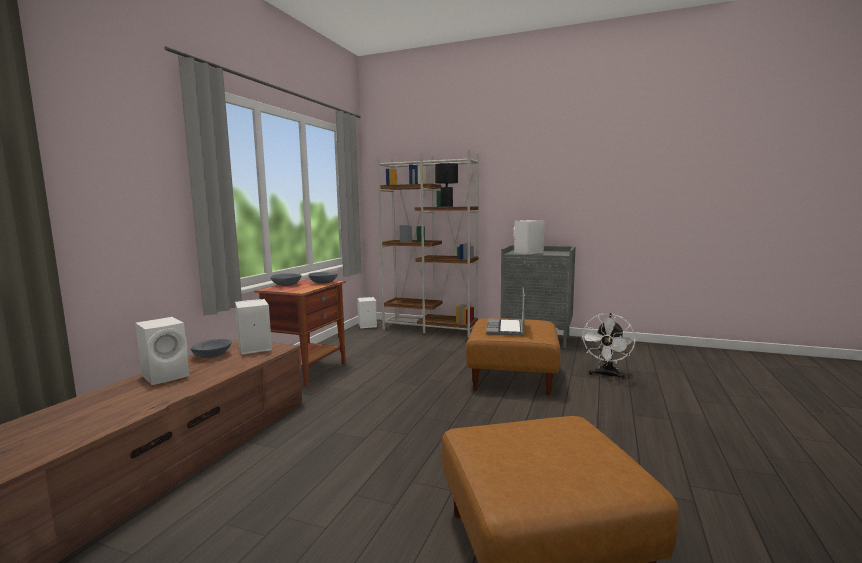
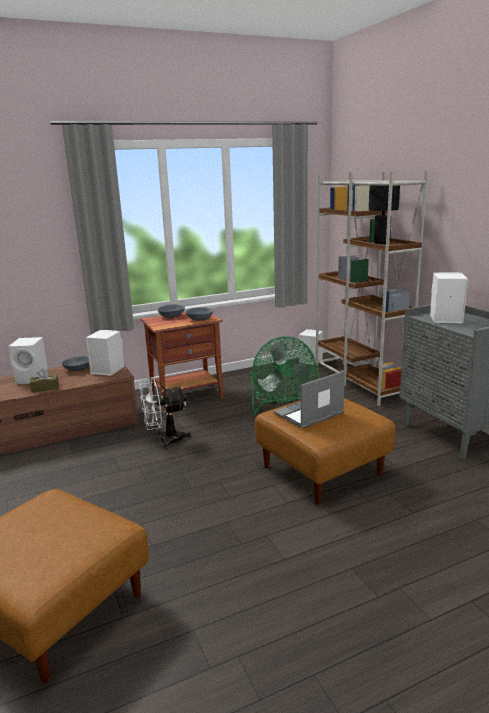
camera: 45 degrees right, 10 degrees up
white fan [581,313,635,380] -> white fan moved to [139,377,191,449]
none -> brown tissue box [30,369,59,392]
none -> green fan [250,336,320,416]

